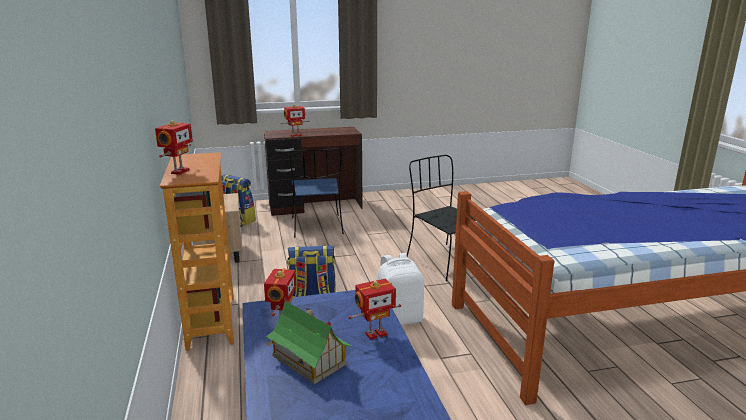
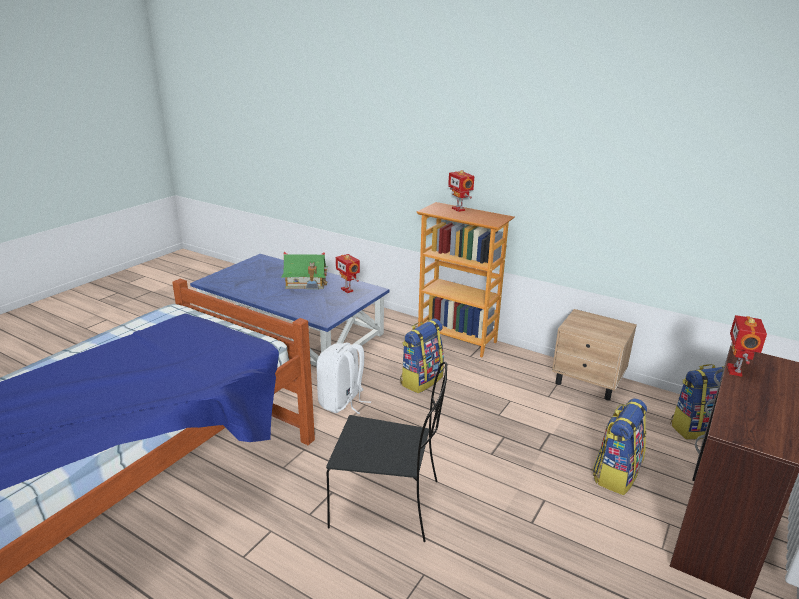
camera: 135 degrees right, 5 degrees up
blue chair [290,148,344,237] -> backpack [593,398,647,495]
toy robot [348,279,401,340] -> none

